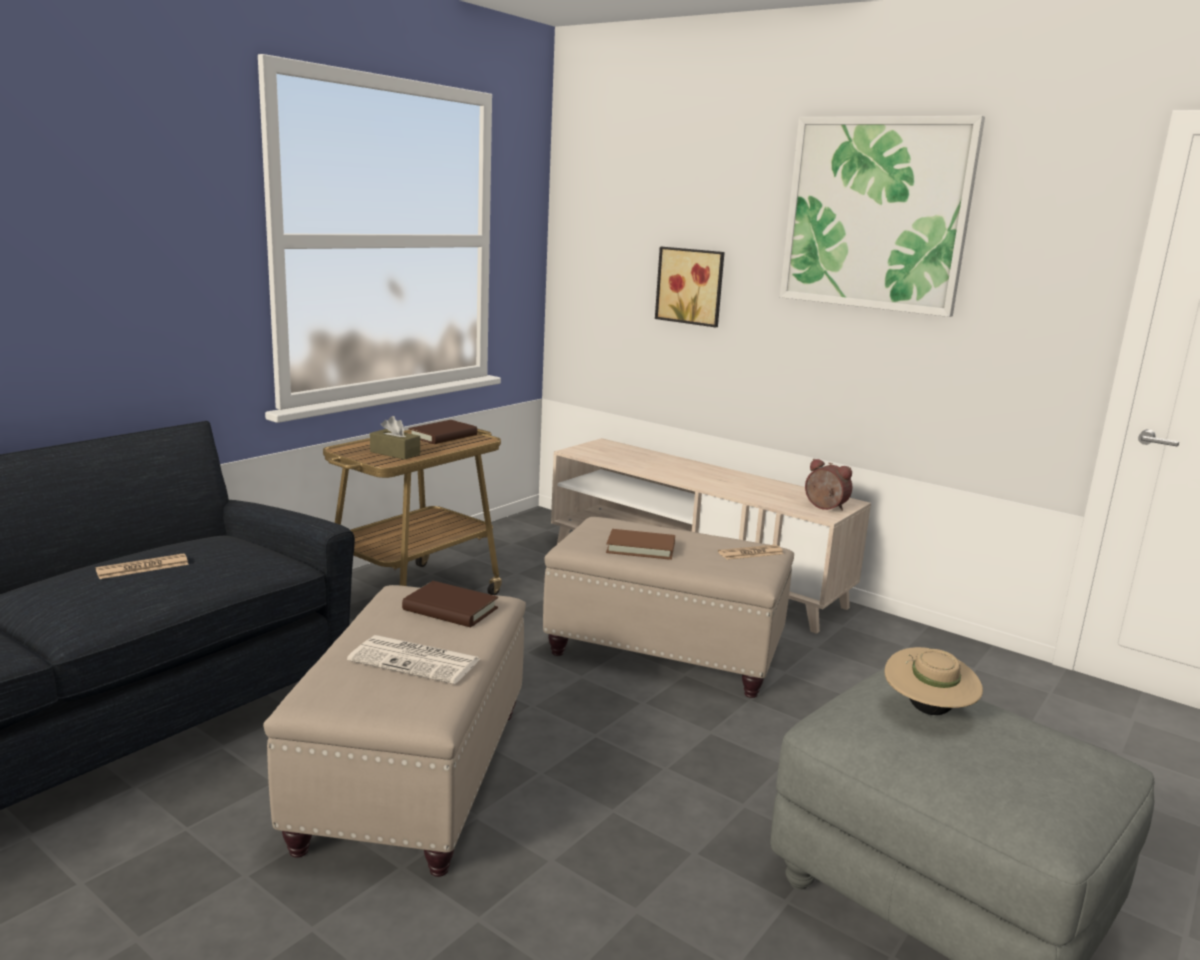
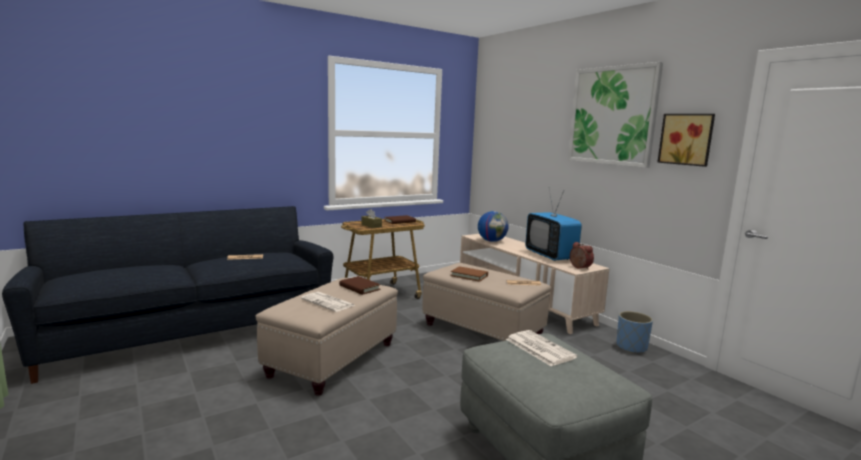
camera: 20 degrees right, 5 degrees down
picture [655,247,725,328] -> picture moved to [657,114,715,167]
beige hat [884,647,983,715] -> newspaper [506,330,577,366]
none -> globe [478,211,508,242]
none -> television [525,189,582,261]
none -> blue planter [616,311,653,353]

